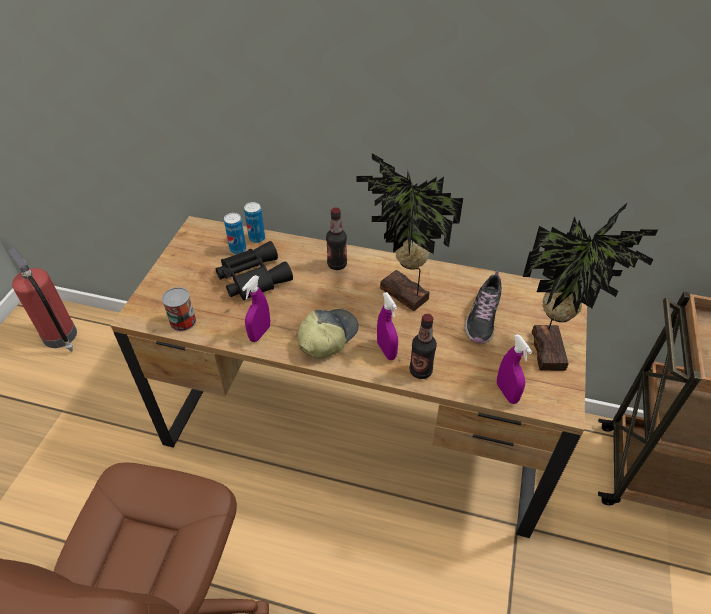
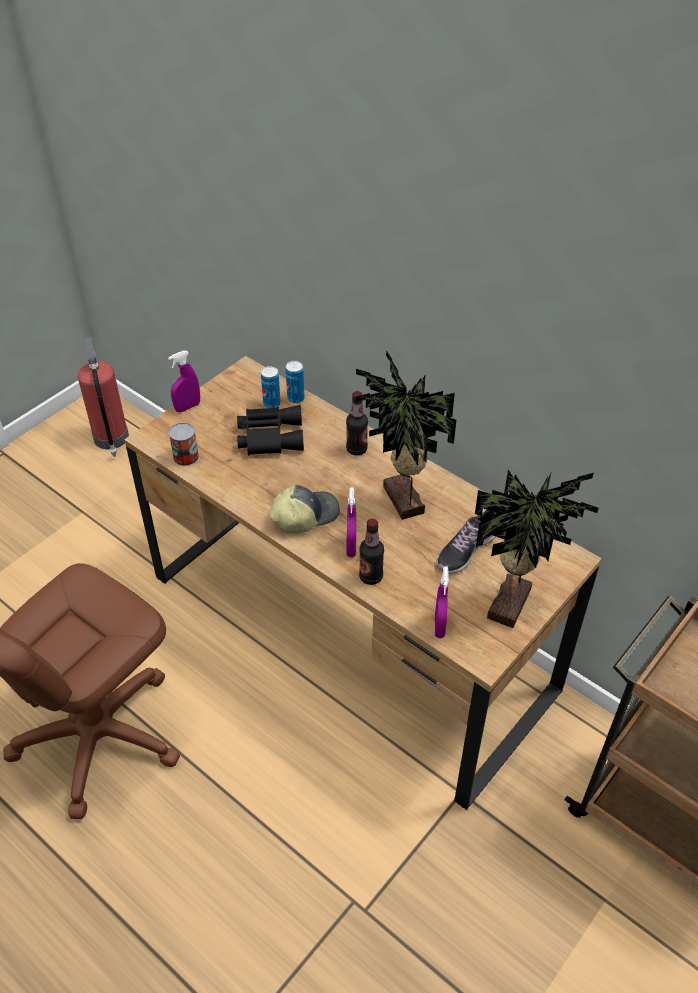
camera: 25 degrees right, 0 degrees up
purple spray bottle [242,275,270,342] -> purple spray bottle moved to [168,350,200,412]

